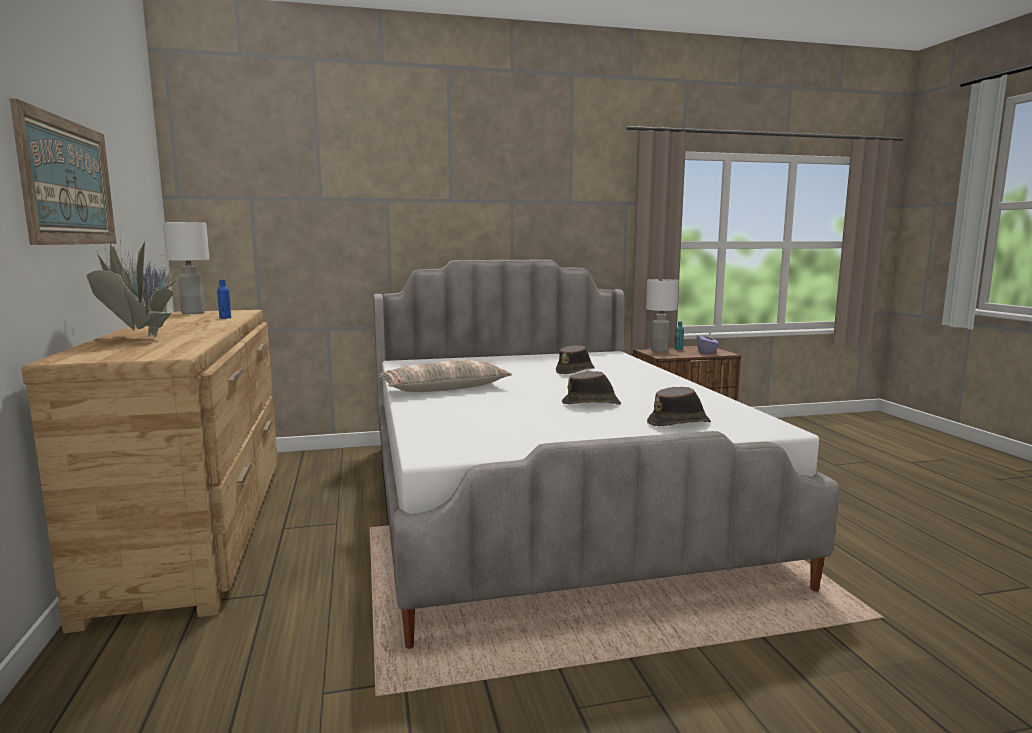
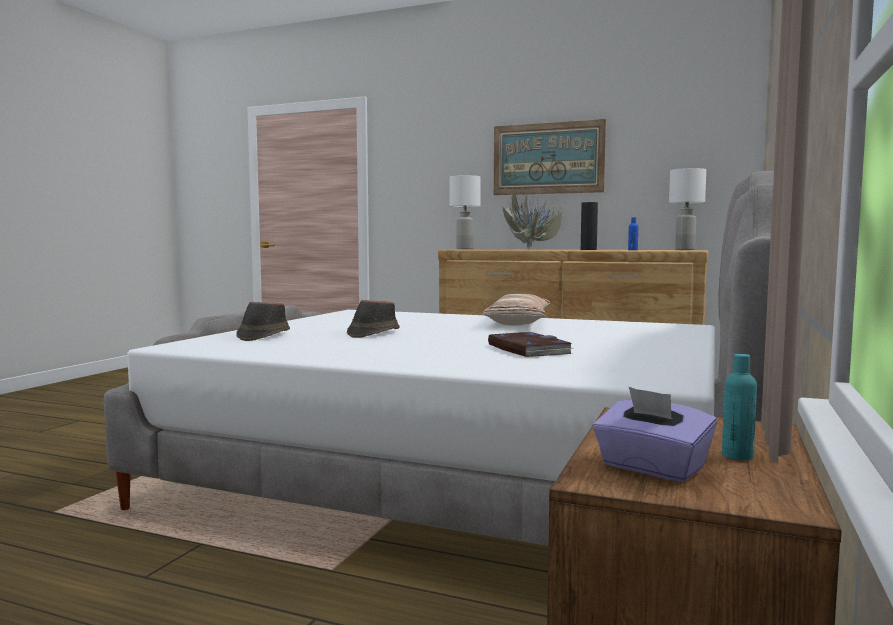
camera: 125 degrees right, 5 degrees down
brown hat [556,345,595,374] -> book [488,332,573,357]
white table lamp [646,279,679,352] -> white table lamp moved to [450,175,481,249]
none -> black vase [581,202,598,250]

